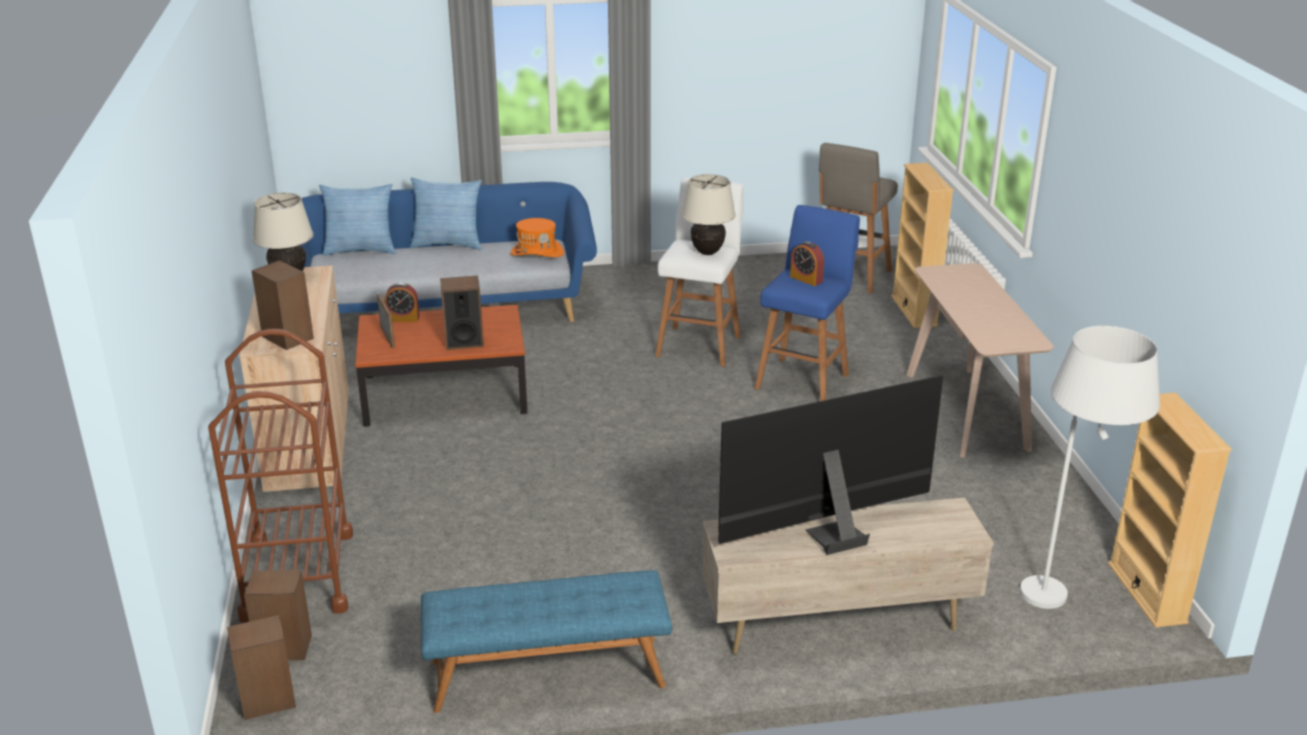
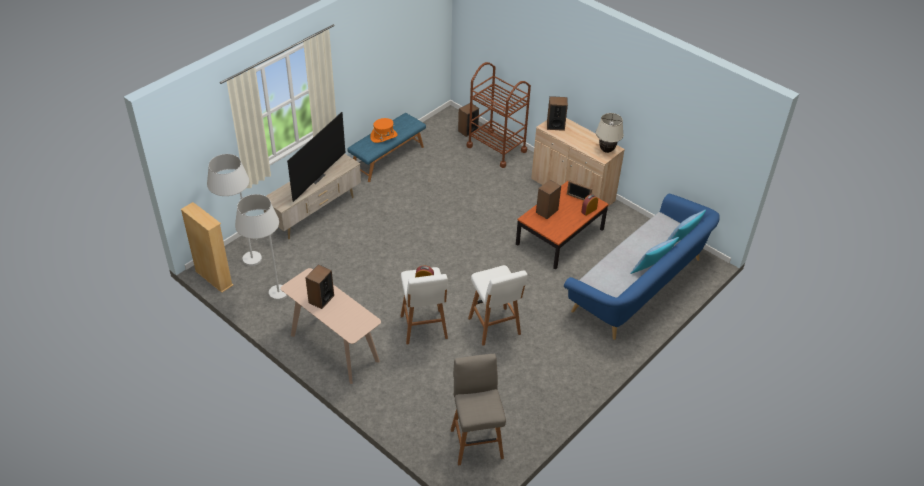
camera: 140 degrees right, 15 degrees up
speaker [227,615,296,720] -> speaker moved to [305,264,334,309]
orange hat [510,218,564,257] -> orange hat moved to [370,118,398,143]
beige table lamp [682,174,736,255] -> none
blue stool [755,205,860,401] -> white stool [401,267,448,345]
beige bookcase [891,163,954,328] -> none
none -> white floor lamp [235,194,288,300]

